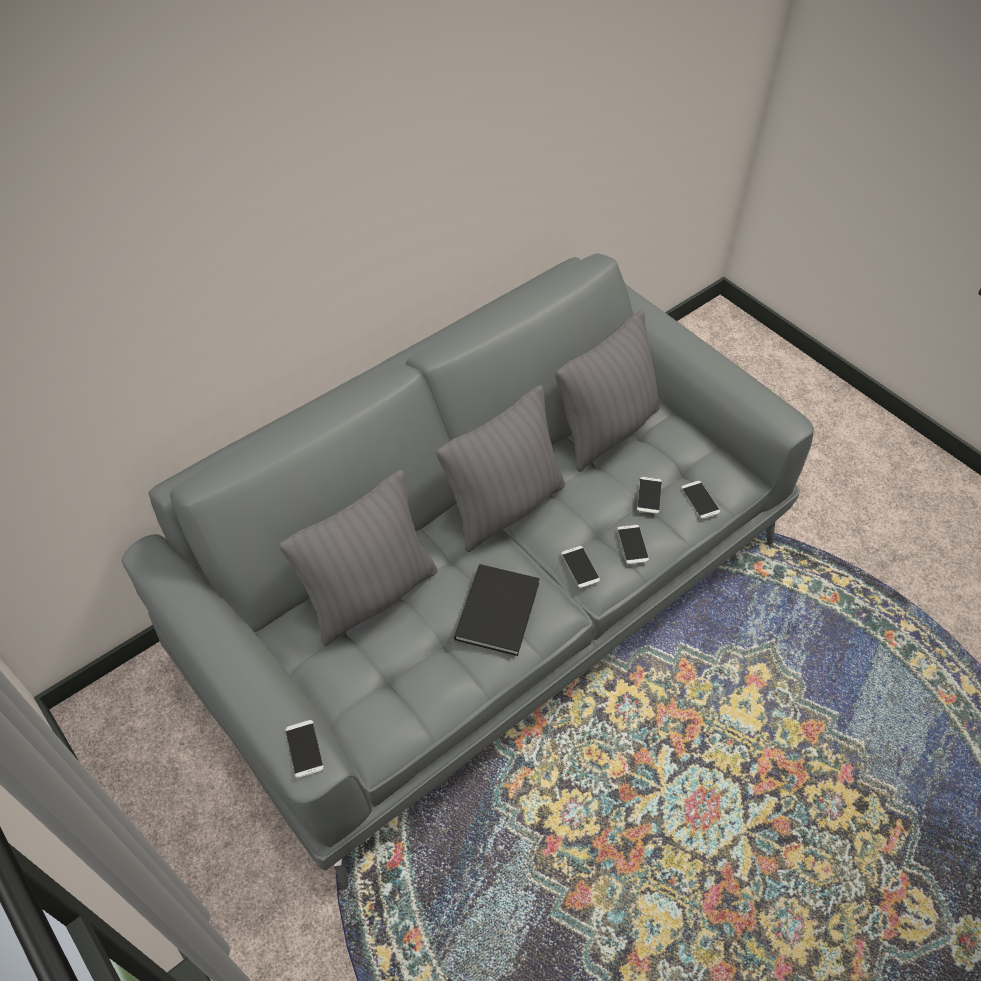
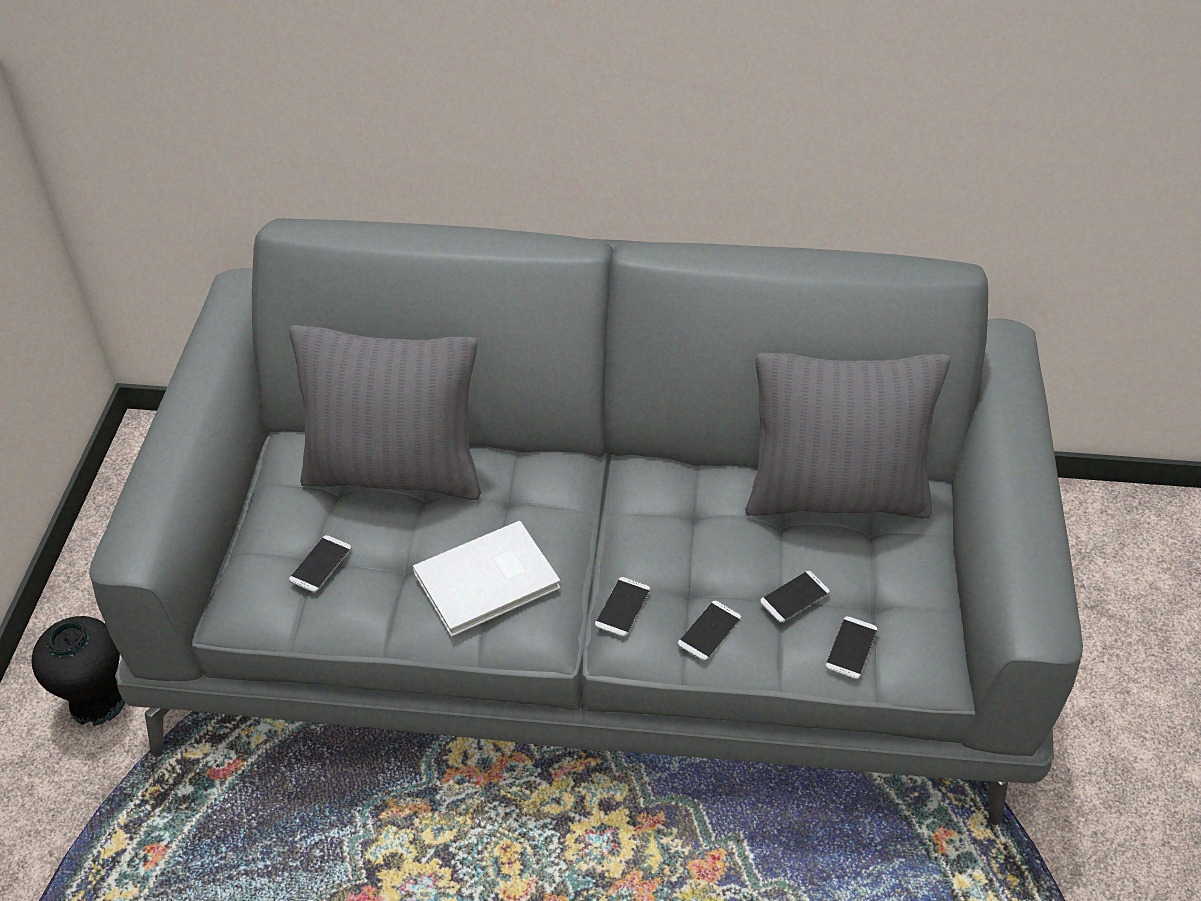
camera: 45 degrees right, 5 degrees down
phone [285,720,324,778] -> phone moved to [289,535,351,592]
grey pillow [436,385,565,552] -> none
black book [454,564,540,656] -> white book [413,521,561,637]
none -> black vase [31,616,126,726]

